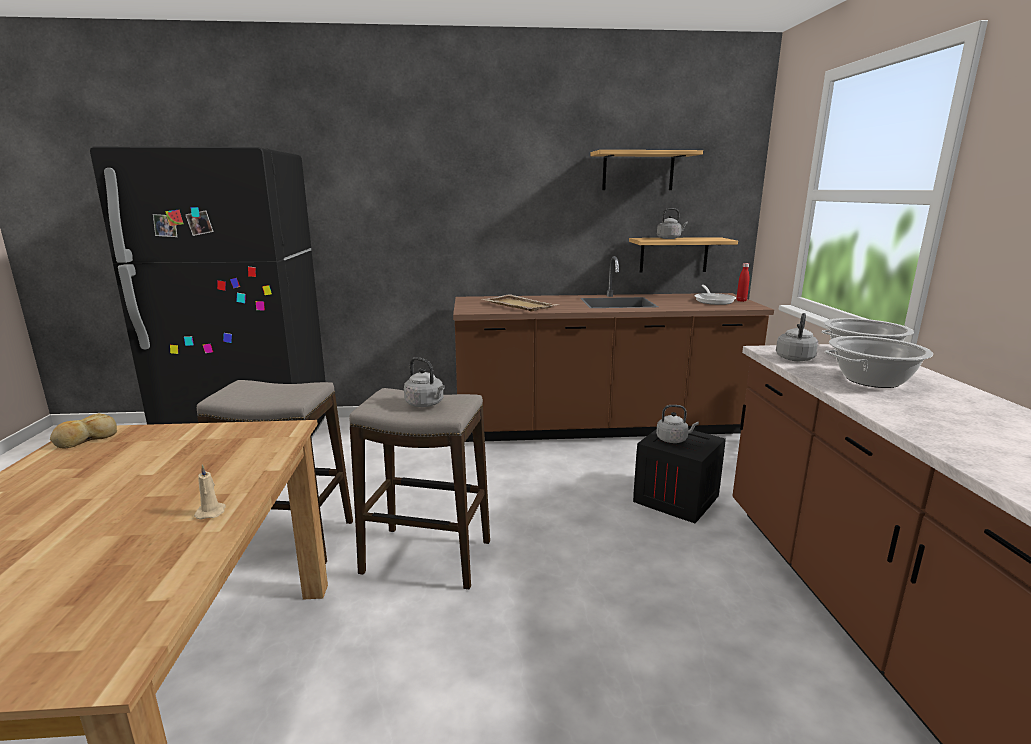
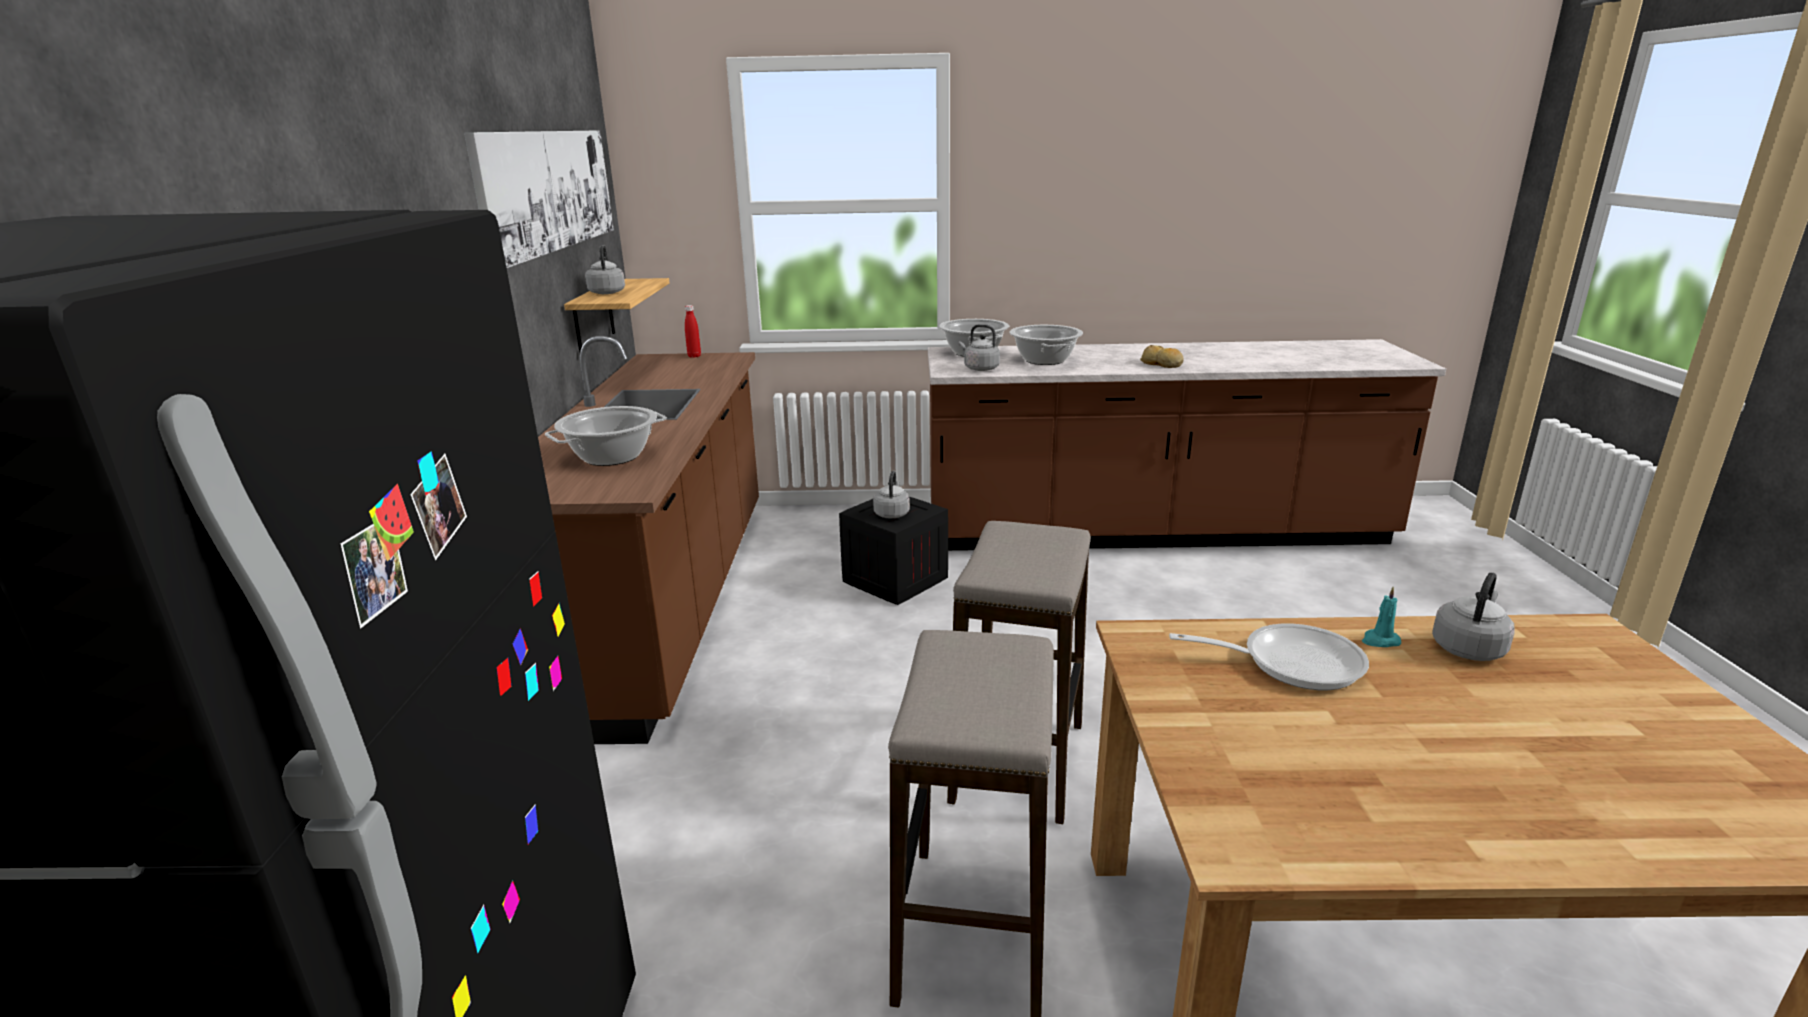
camera: 85 degrees left, 5 degrees up
bread [50,413,117,448] -> bread moved to [1140,345,1184,368]
beige candle [194,464,226,520] -> turquoise candle [1362,587,1401,647]
grey kettle [404,357,445,407] -> grey kettle moved to [1432,572,1515,661]
beige tray [482,294,560,312] -> cooking pot [545,406,667,466]
shelf [590,150,703,190] -> picture [464,130,614,268]
frying pan [695,285,736,305] -> frying pan moved to [1169,623,1369,690]

